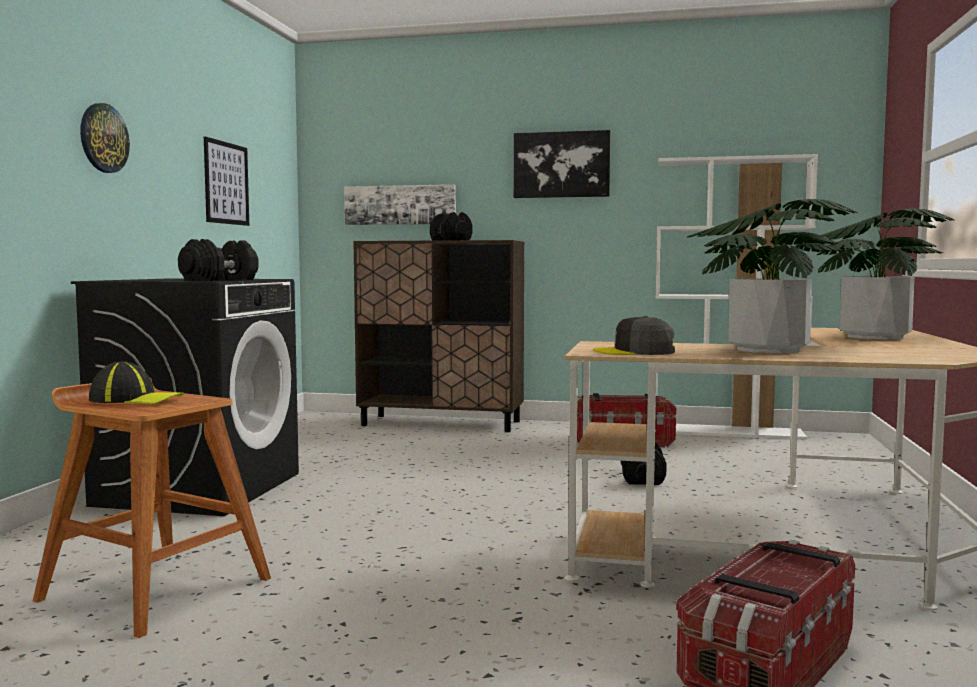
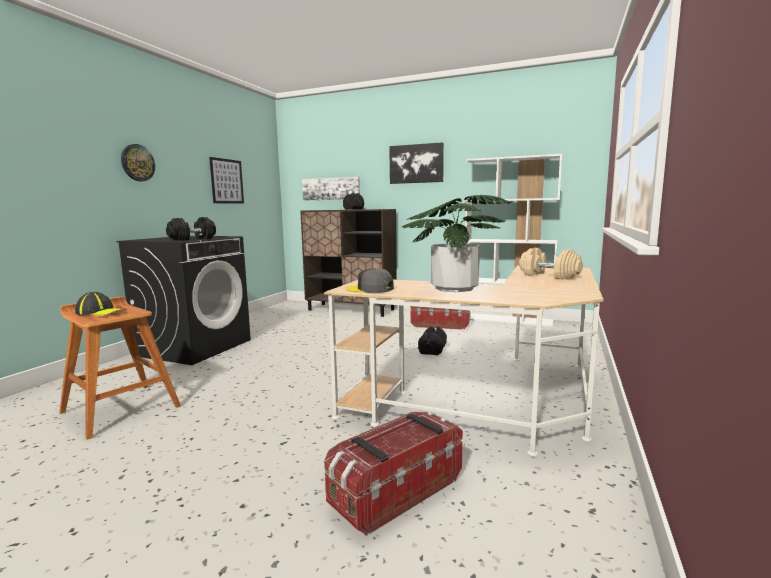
camera: 10 degrees right, 5 degrees up
potted plant [817,209,955,340] -> beige dumbbell [519,248,583,280]

